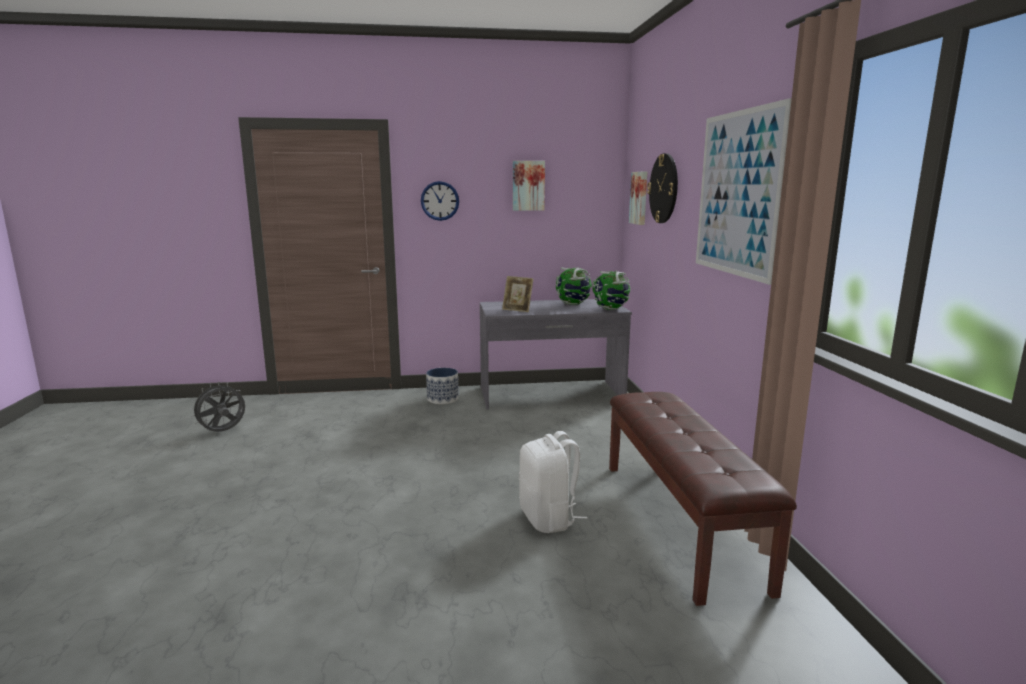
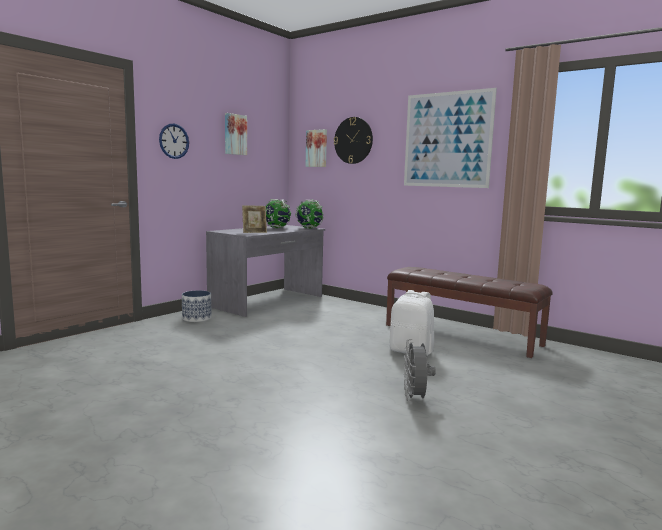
camera: 45 degrees left, 5 degrees down
grey fan [190,382,245,432] -> grey fan moved to [403,339,436,402]

